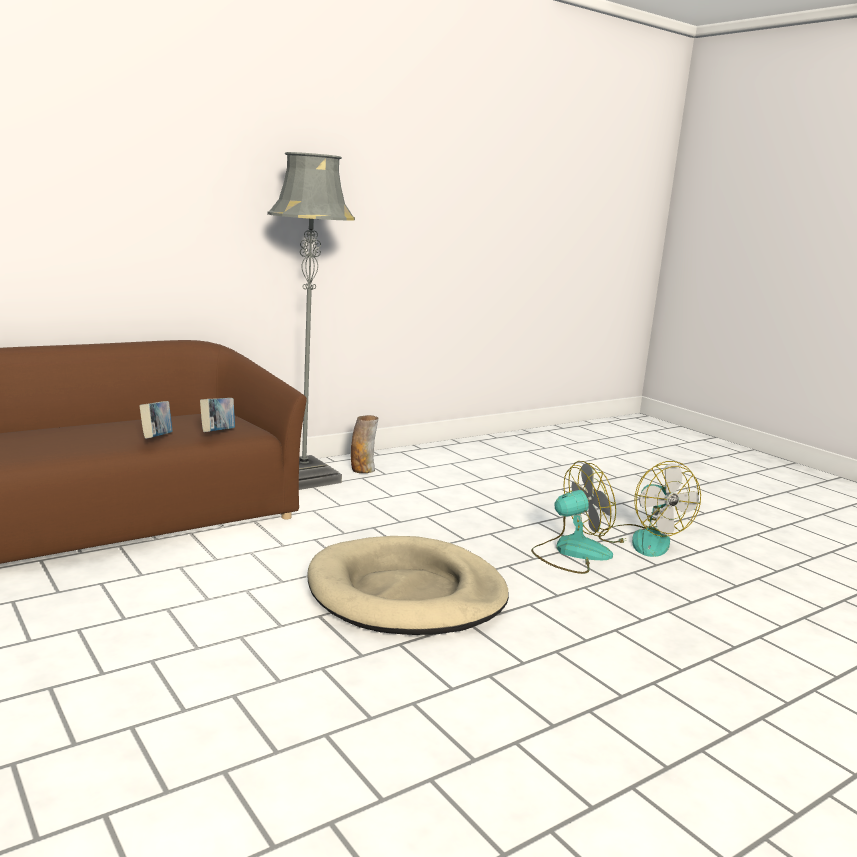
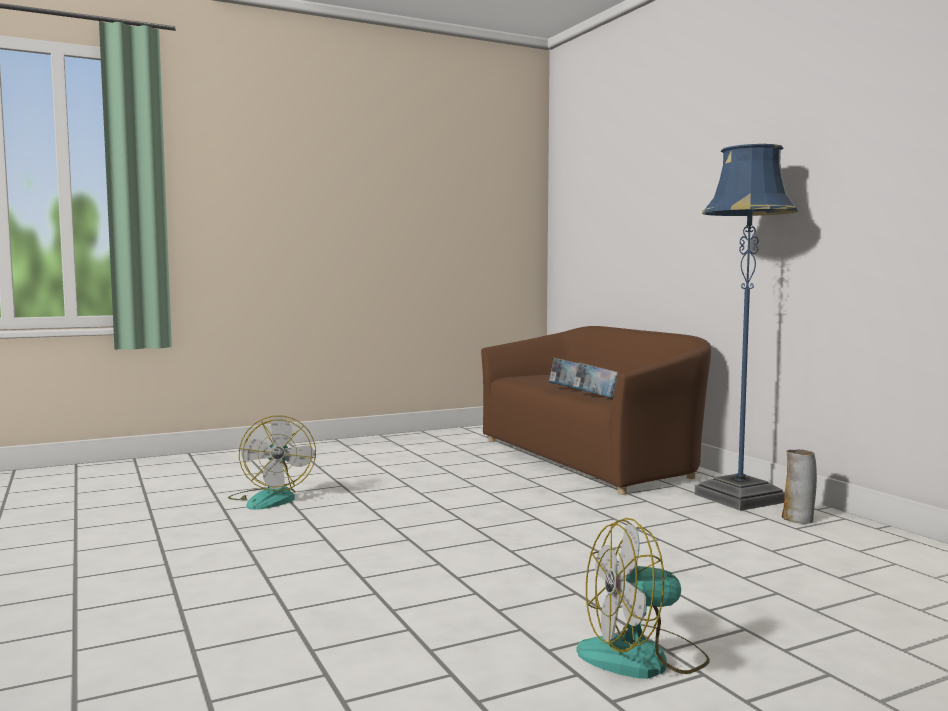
camera: 100 degrees right, 10 degrees down
grey floor lamp [267,152,355,490] -> blue floor lamp [695,144,799,511]
beige dog bed [307,536,509,635] -> none
fan [531,461,616,574] -> fan moved to [228,416,316,510]

